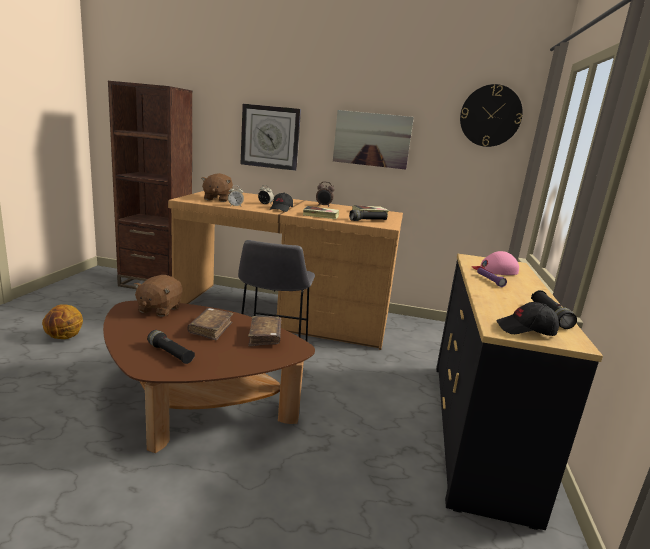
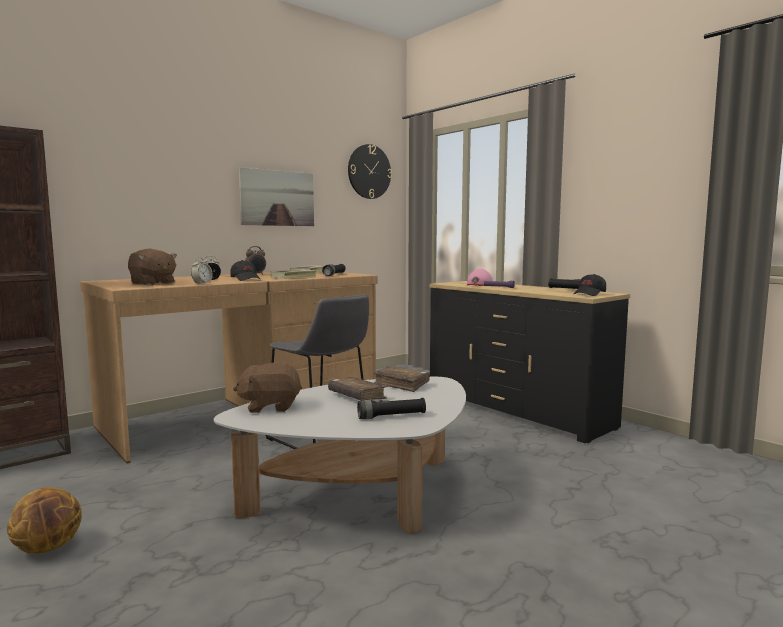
camera: 50 degrees left, 10 degrees down
brown coffee table [103,301,315,453] -> white coffee table [214,377,466,534]
brown plush toy [134,275,182,317] -> brown plush toy turned 120 degrees clockwise [233,363,302,413]
wall clock [241,104,301,171] -> none

